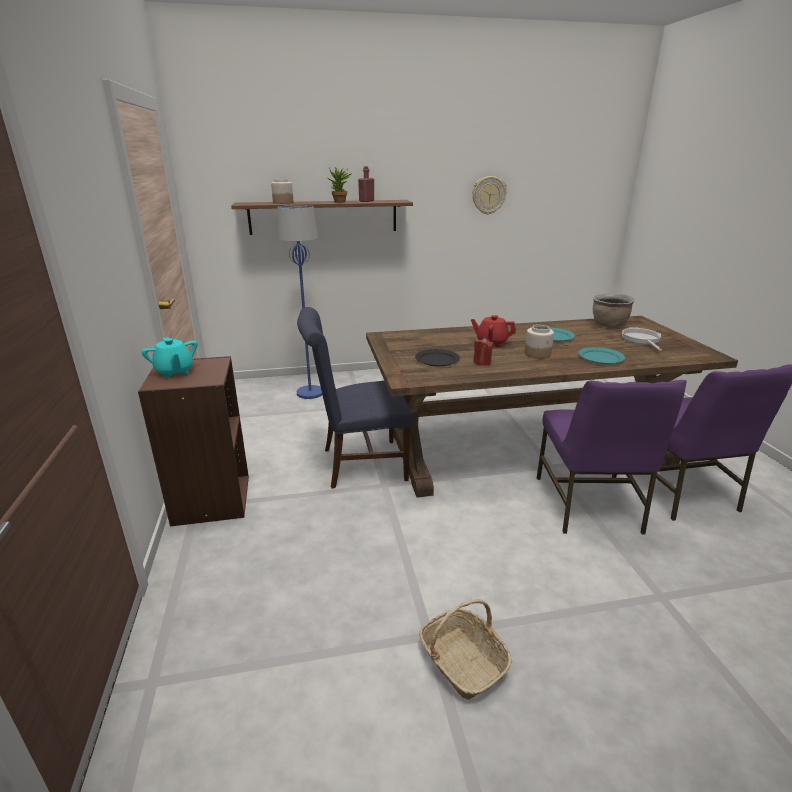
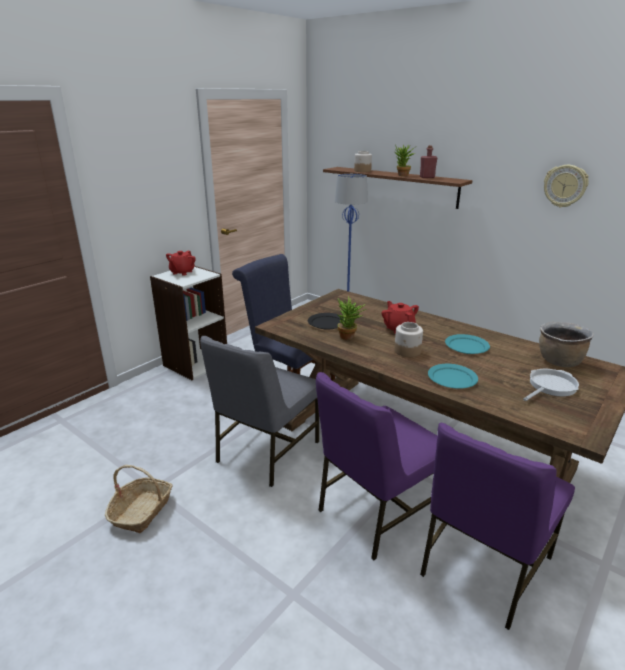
camera: 50 degrees right, 0 degrees up
brown bookcase [138,356,249,527] -> white bookcase [150,266,227,380]
turquoise teapot [141,337,198,378] -> red teapot [166,250,196,276]
red candle [473,338,493,366] -> potted plant [338,296,367,340]
none -> grey chair [200,336,319,487]

